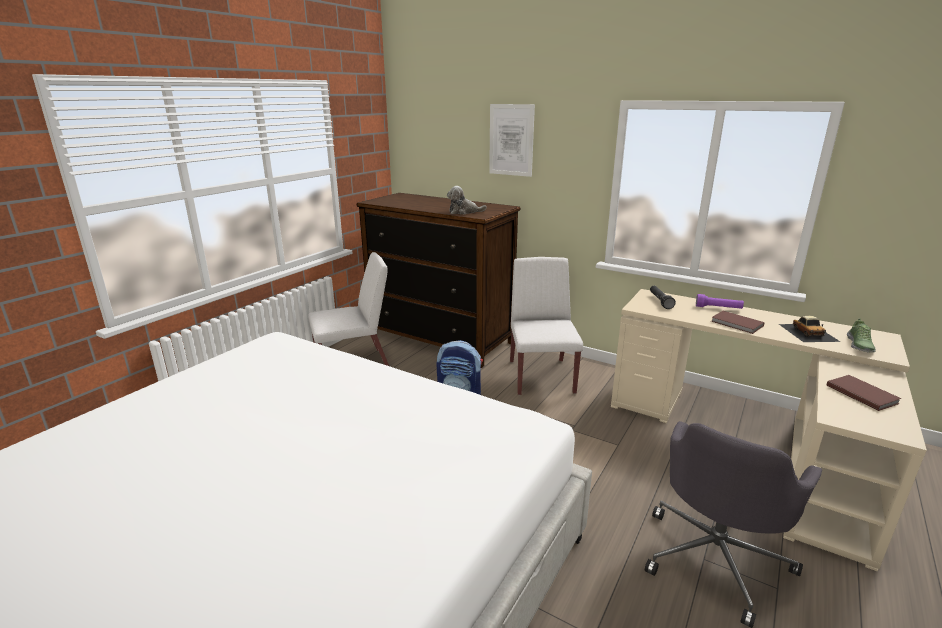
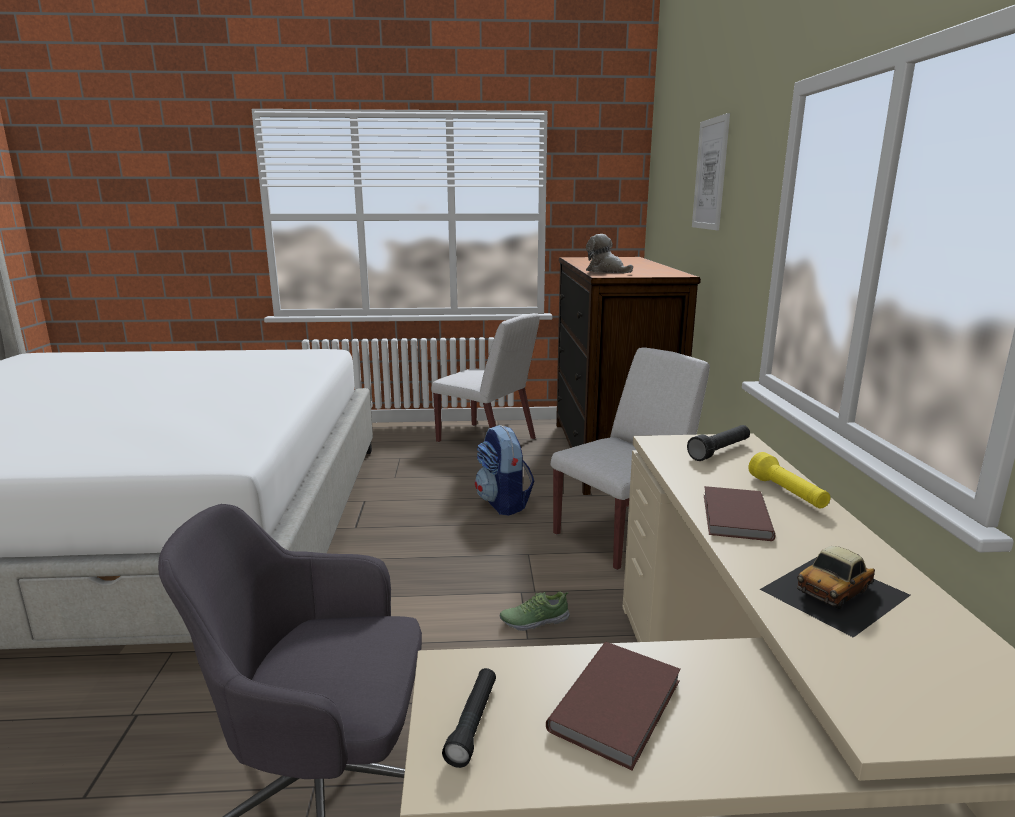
camera: 55 degrees right, 5 degrees down
purple flashlight [696,294,744,309] -> yellow flashlight [749,452,830,509]
shoe [847,318,876,353] -> shoe moved to [500,591,570,631]
none -> black flashlight [442,668,496,768]

